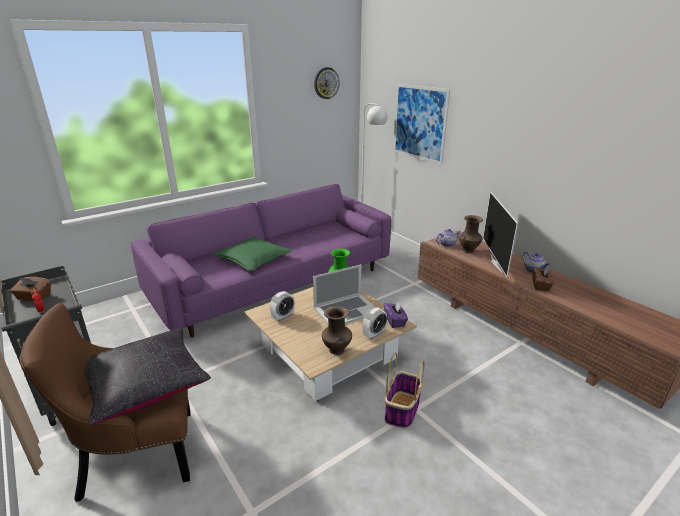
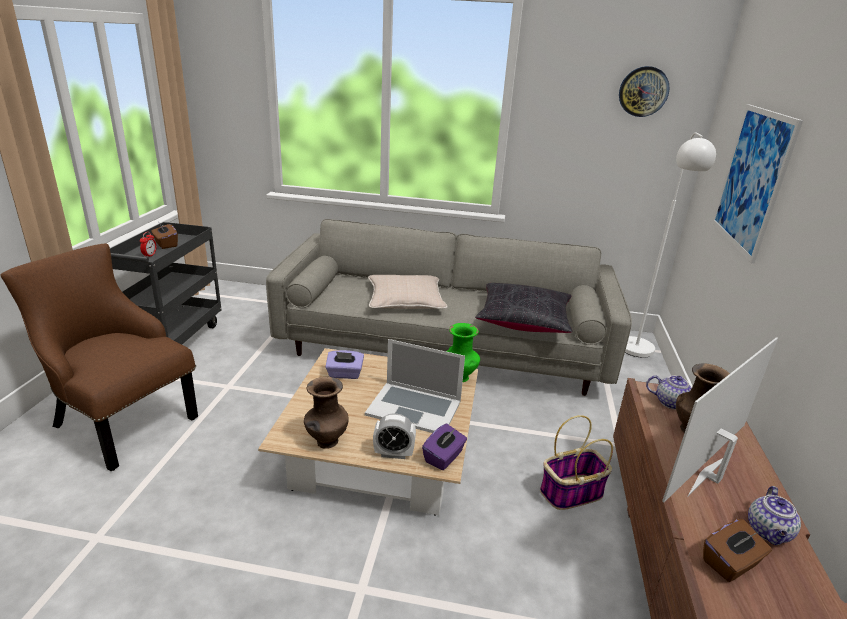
camera: 45 degrees right, 0 degrees up
black pillow [84,328,211,426] -> black pillow moved to [475,283,572,333]
purple sofa [131,184,391,338] -> grey sofa [266,219,632,396]
green pillow [212,237,292,271] -> beige pillow [368,275,448,309]
alarm clock [270,291,295,321] -> purple tissue box [325,350,364,379]
basket [385,353,425,428] -> basket moved to [540,415,613,510]

